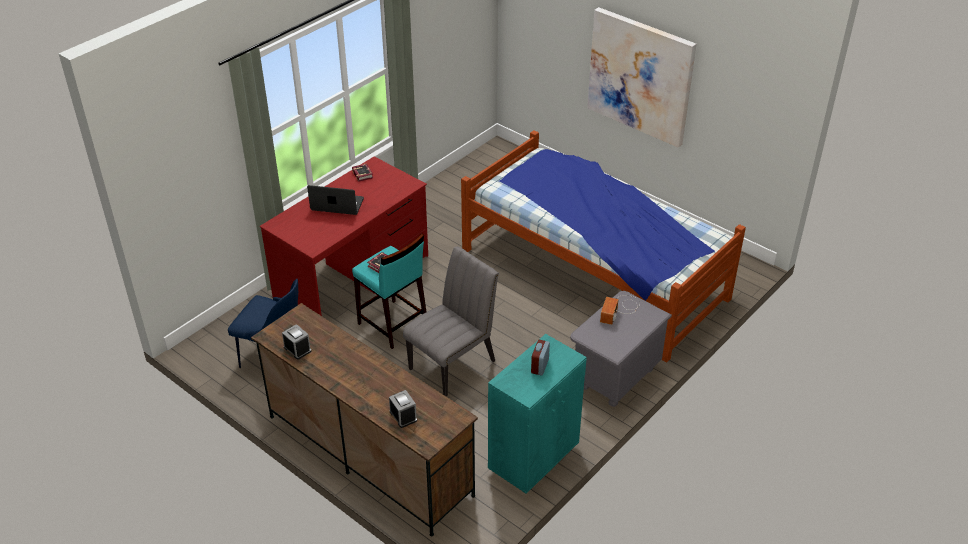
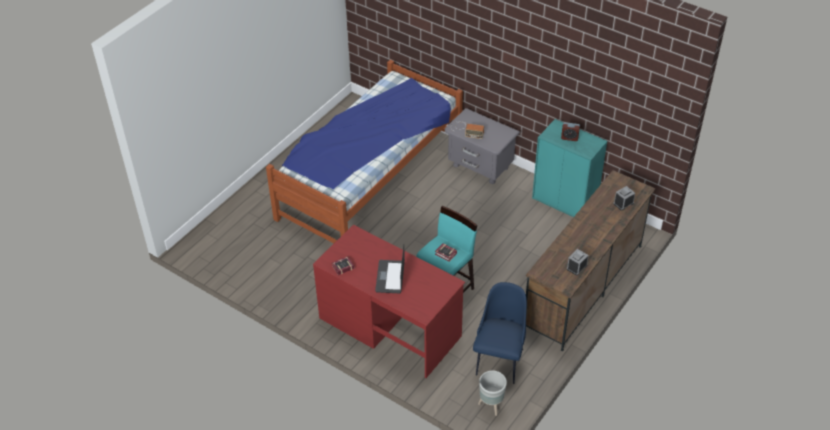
camera: 95 degrees left, 5 degrees up
grey chair [403,246,499,396] -> none
picture [587,7,697,148] -> none
none -> grey planter [478,370,507,416]

